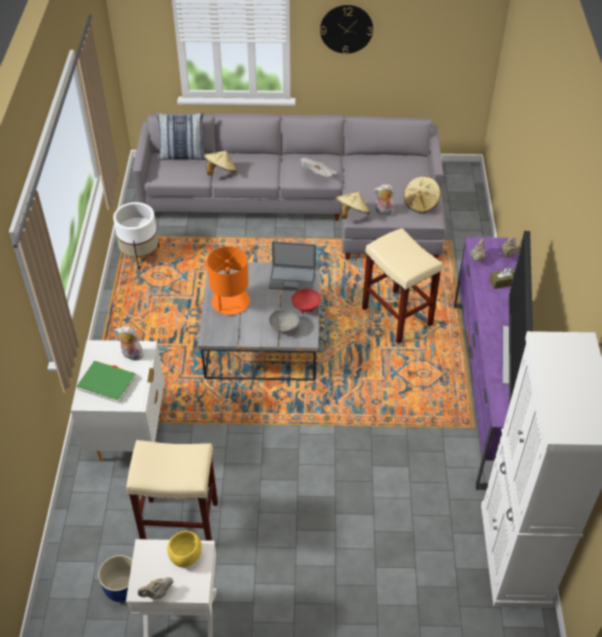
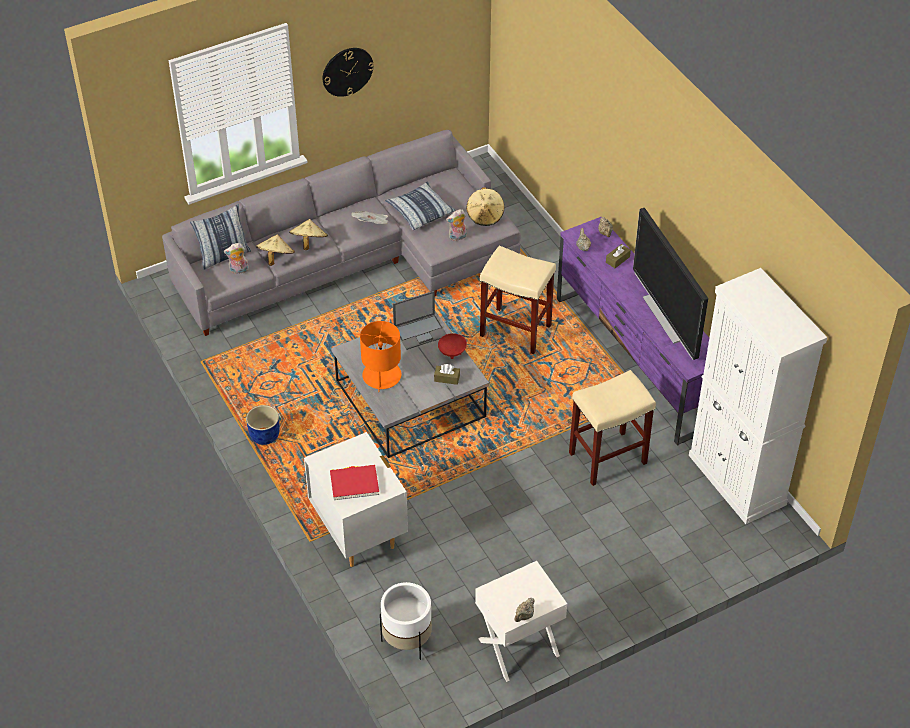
camera: 30 degrees left, 0 degrees up
green book [76,361,136,403] -> red book [330,465,379,500]
blue planter [98,555,132,602] -> blue planter moved to [246,405,280,445]
white planter [113,202,159,269] -> white planter moved to [380,582,432,660]
plush toy [114,326,144,361] -> plush toy moved to [224,243,249,274]
beige stool [126,440,218,541] -> beige stool moved to [569,370,656,486]
yellow bowl [167,531,202,568] -> none
grey bowl [269,309,300,333] -> brown tissue box [434,364,460,385]
beige hat [336,192,370,219] -> beige hat moved to [289,219,328,250]
none -> pillow [385,182,456,230]

